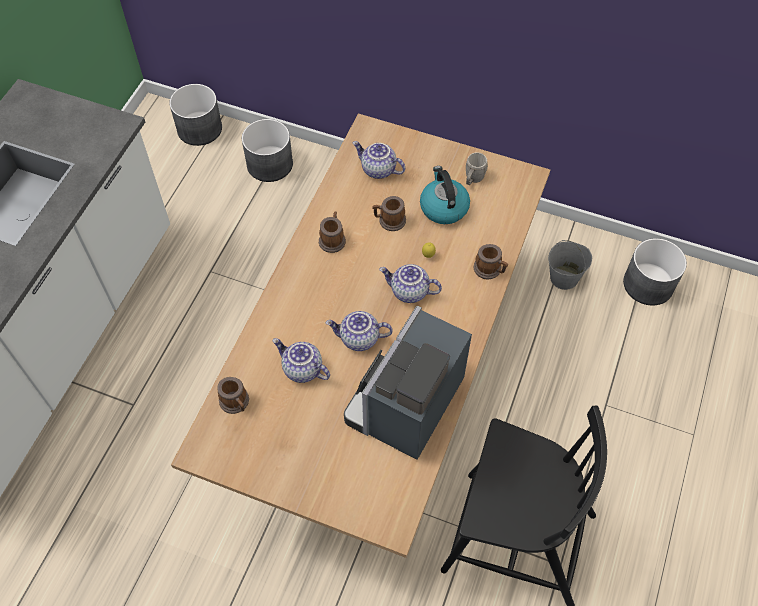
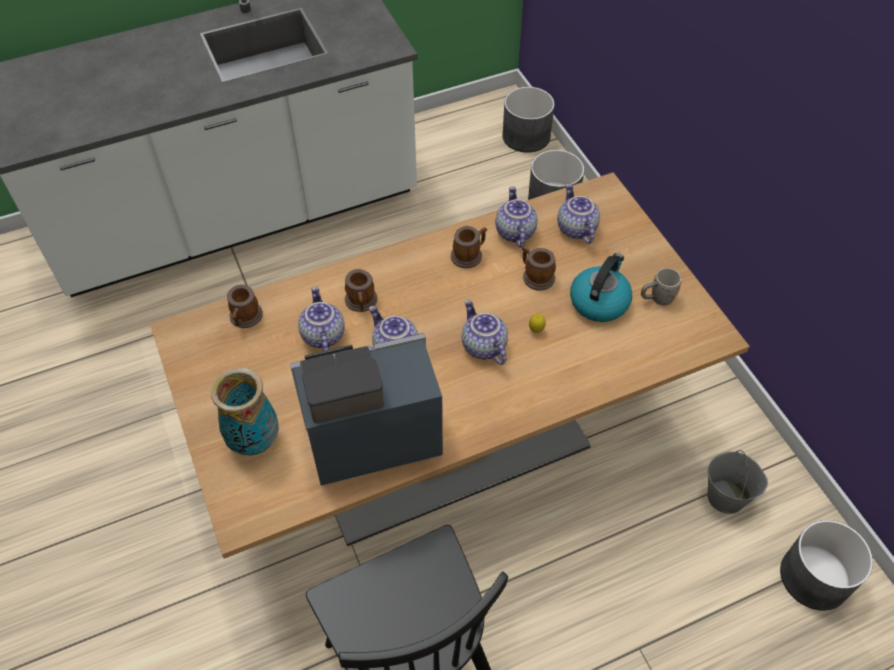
camera: 45 degrees right, 5 degrees down
mug [474,244,508,280] -> mug moved to [345,269,377,312]
none -> vase [211,368,279,456]
none -> teapot [495,186,538,248]

